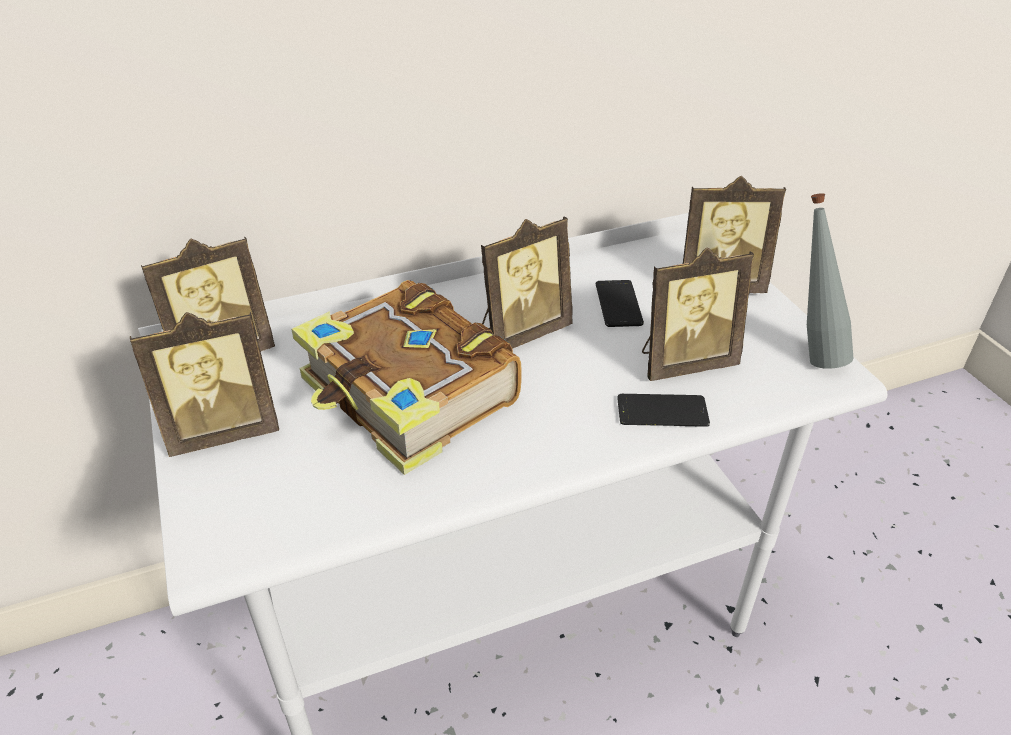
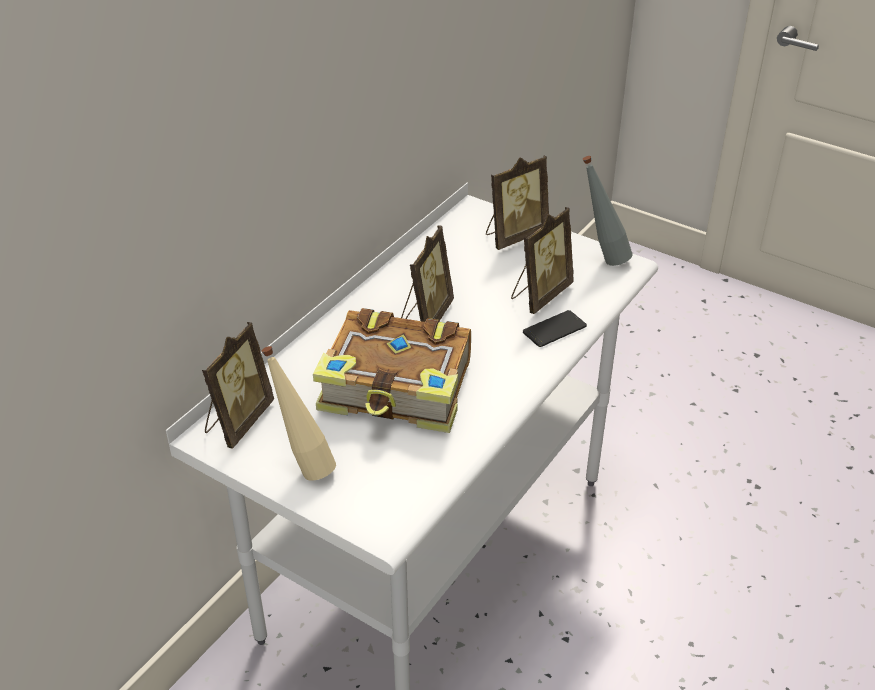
camera: 35 degrees left, 0 degrees up
picture frame [130,312,279,457] -> beige bottle [262,346,336,481]
phone [596,280,644,327] -> none

